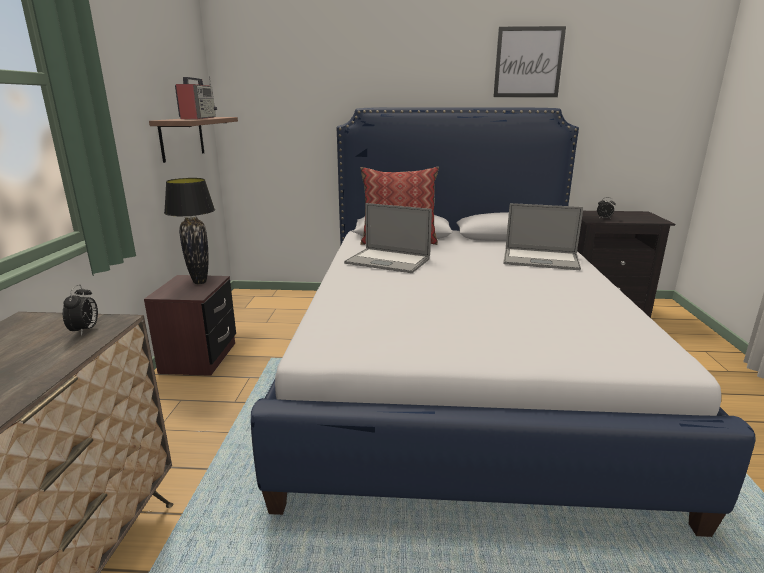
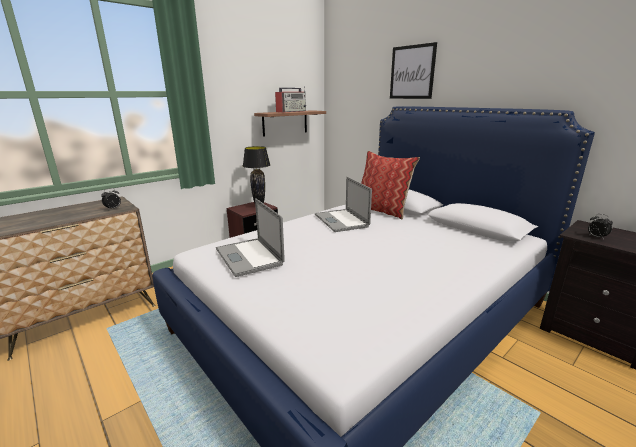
camera: 45 degrees right, 0 degrees up
picture [493,26,566,97] -> picture moved to [390,42,437,99]
laptop [503,203,583,270] -> laptop moved to [216,198,285,277]

